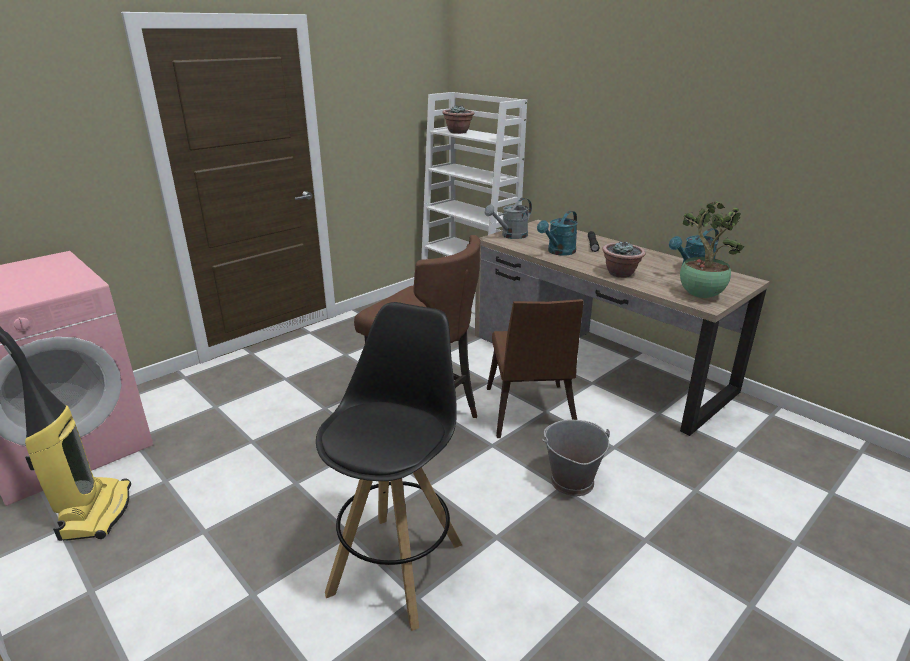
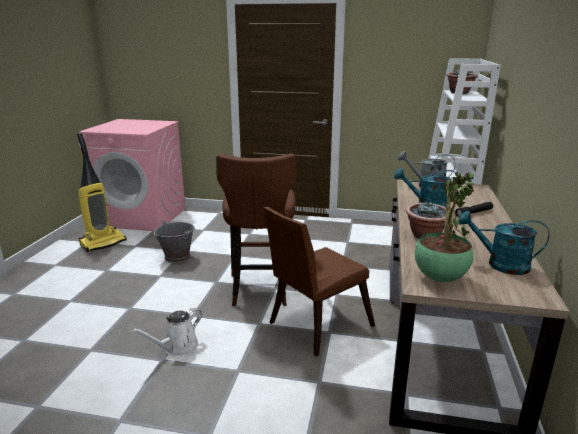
camera: 55 degrees right, 5 degrees down
black stool [316,302,462,631] -> none
grey bucket [542,420,610,496] -> grey bucket moved to [154,220,195,263]
none -> white watering can [132,308,202,356]

